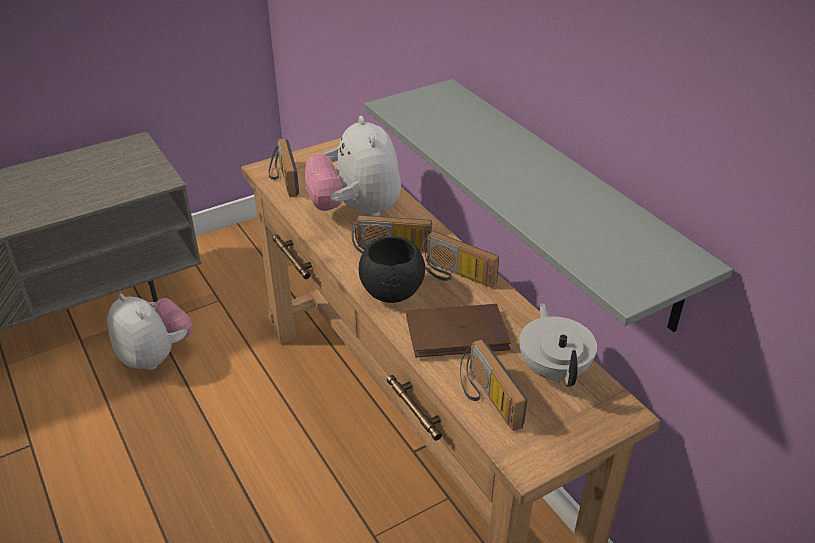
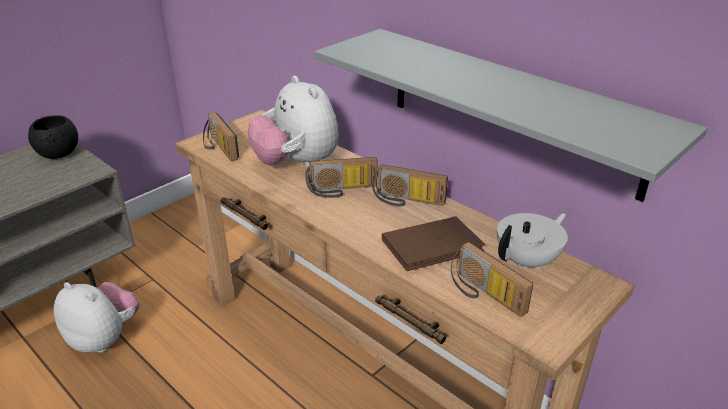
camera: 15 degrees left, 5 degrees down
black bowl [359,236,425,303] -> black bowl moved to [28,115,78,159]
white teapot [519,303,597,387] -> white teapot turned 75 degrees clockwise [497,213,568,270]

